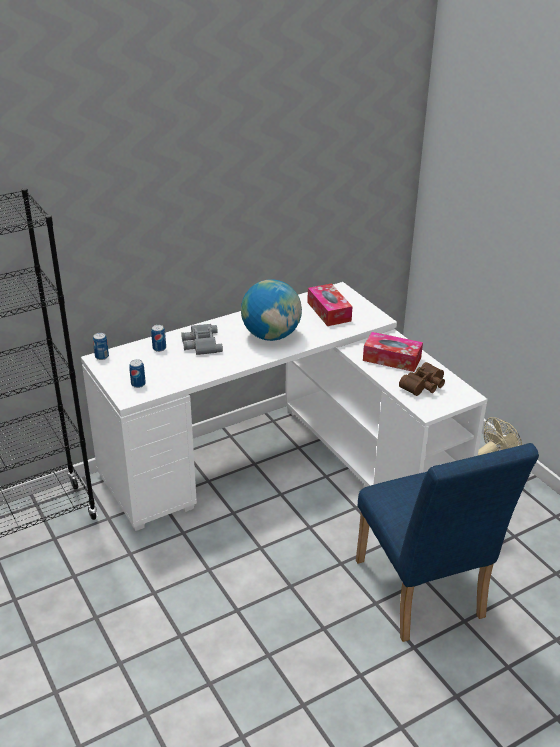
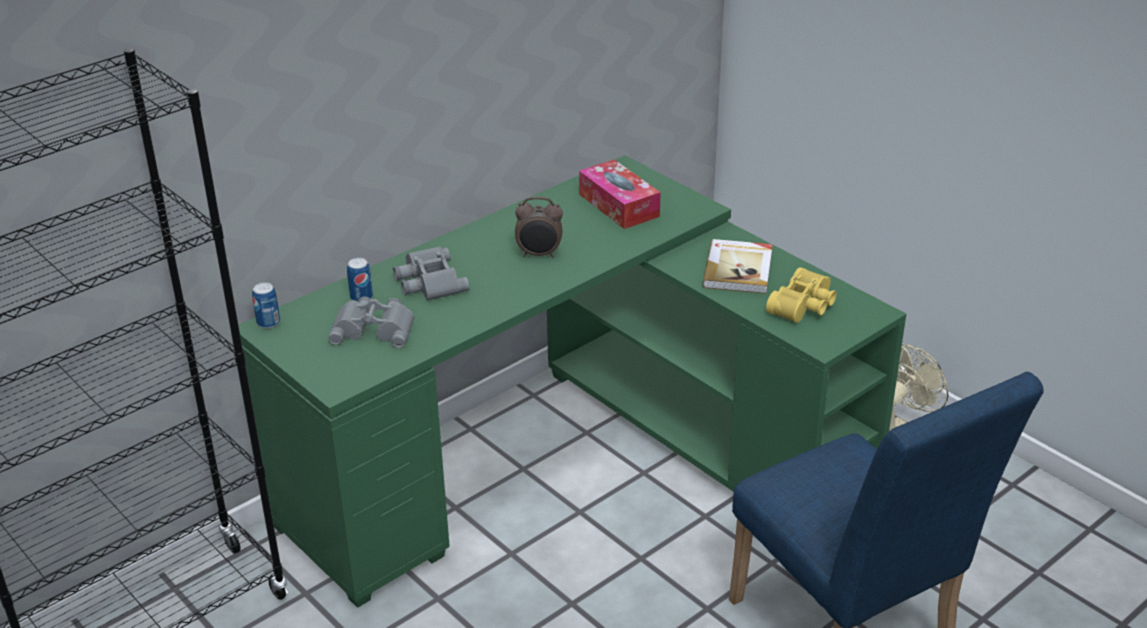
camera: 10 degrees left, 0 degrees up
white desk [81,282,488,531] -> green desk [238,155,906,608]
can [129,359,146,388] -> none
globe [241,279,302,341] -> alarm clock [515,196,563,258]
tissue box [363,332,423,372] -> book [703,239,773,294]
brown binoculars [399,362,445,396] -> yellow binoculars [766,267,837,323]
none -> grey binoculars [328,297,415,348]

